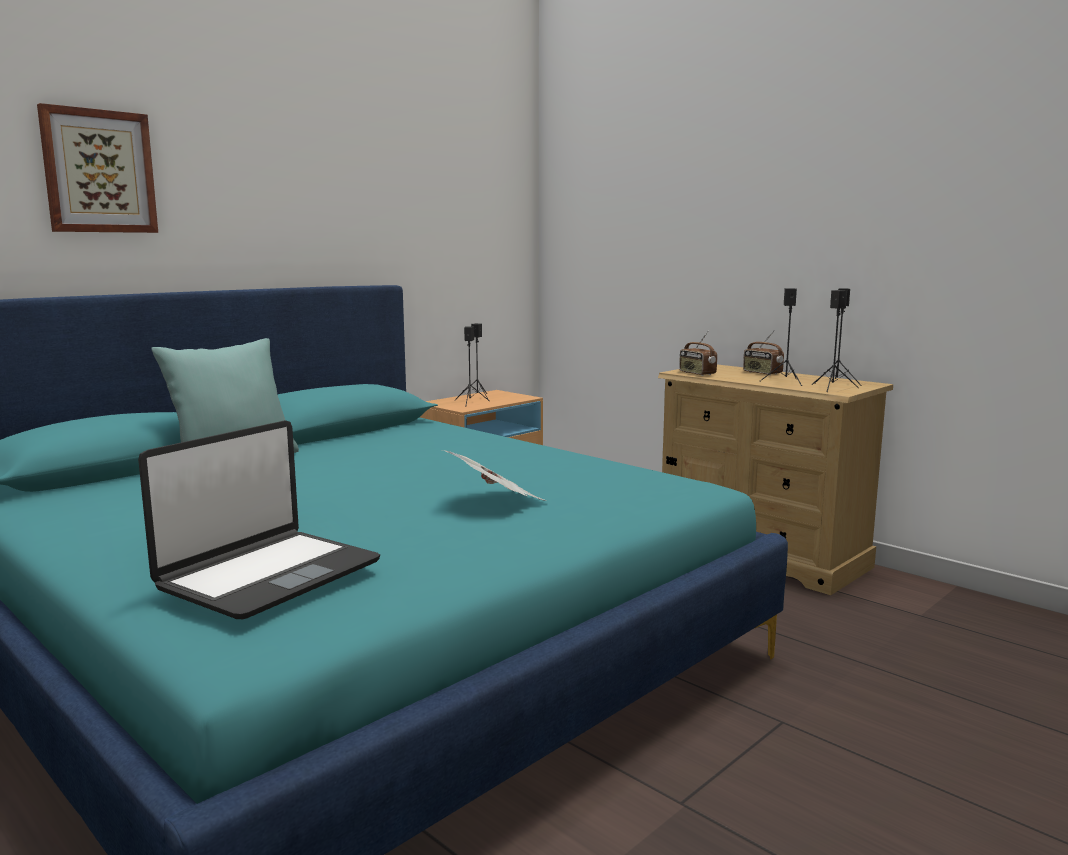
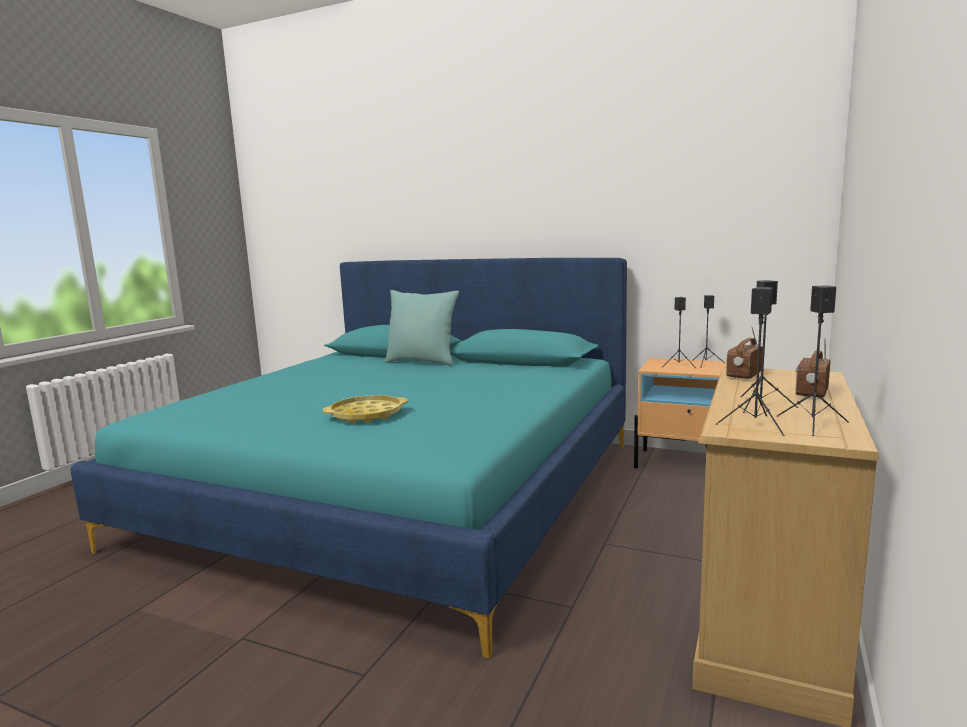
camera: 70 degrees right, 0 degrees up
picture [37,103,158,233] -> none
laptop [138,420,380,619] -> none
newspaper [443,450,548,501] -> yellow tray [323,395,408,423]

